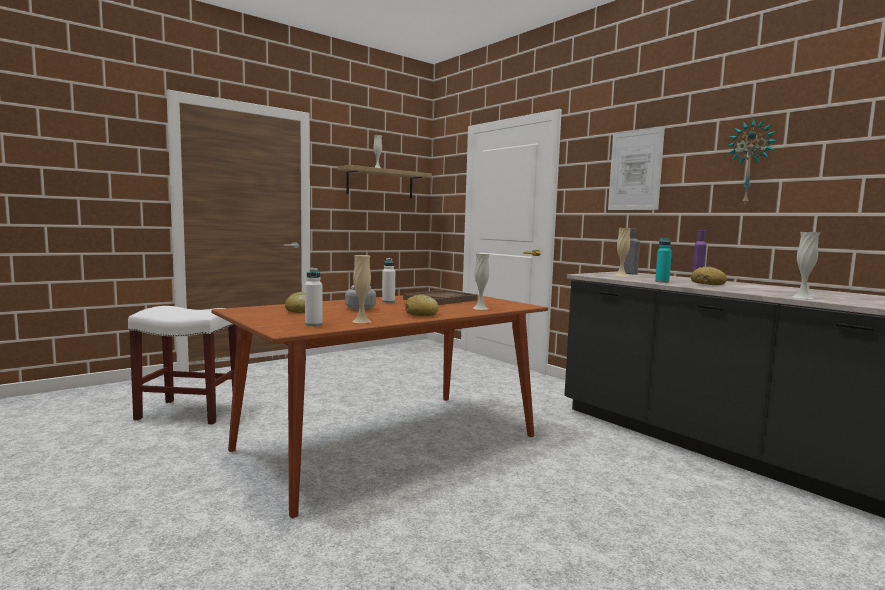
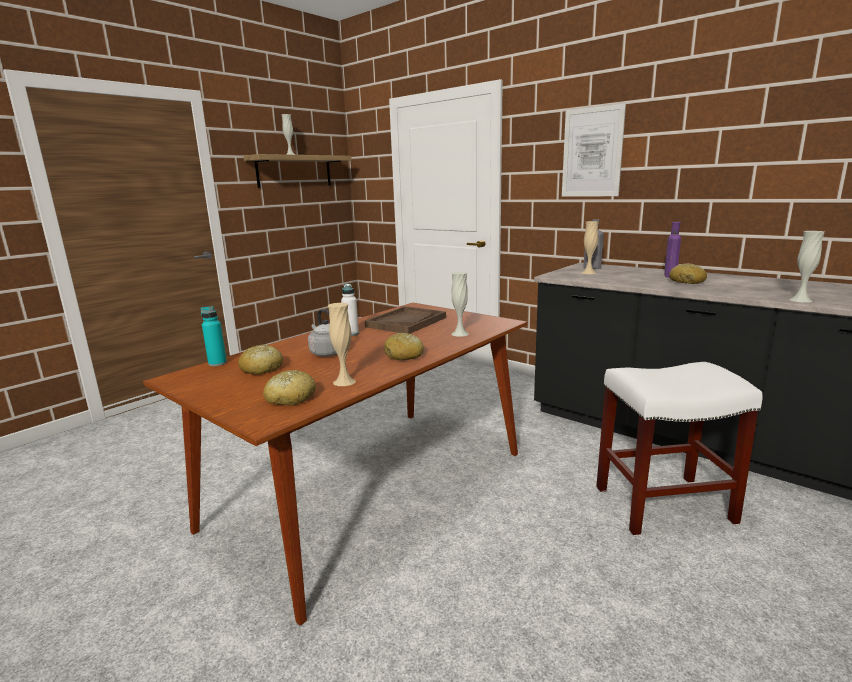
camera: 10 degrees left, 10 degrees up
white stool [128,306,238,425] -> white stool moved to [596,362,762,536]
white bottle [305,267,322,326] -> bread [263,370,316,406]
turquoise bottle [655,238,672,283] -> turquoise bottle moved to [201,306,227,366]
wall clock [726,119,778,204] -> none

